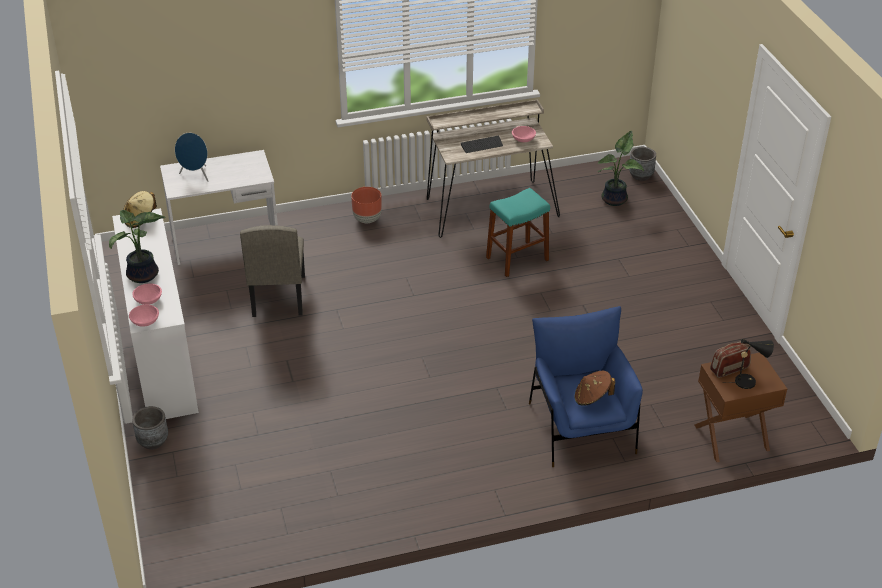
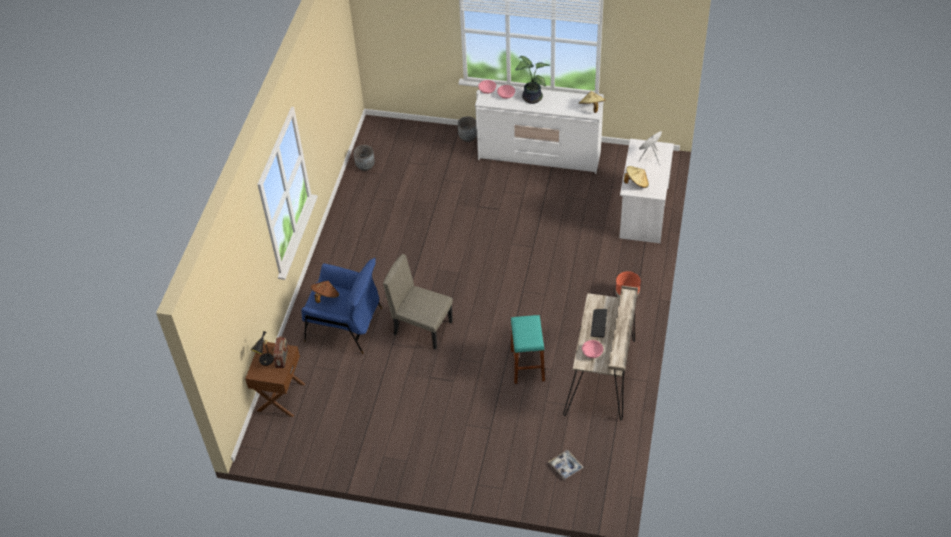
camera: 120 degrees right, 10 degrees up
beige chair [240,225,305,317] -> beige chair moved to [383,254,453,350]
potted plant [597,131,644,206] -> tray [549,450,584,480]
grey planter [629,147,656,181] -> grey planter moved to [354,145,375,171]
none -> beige hat [624,166,649,188]

